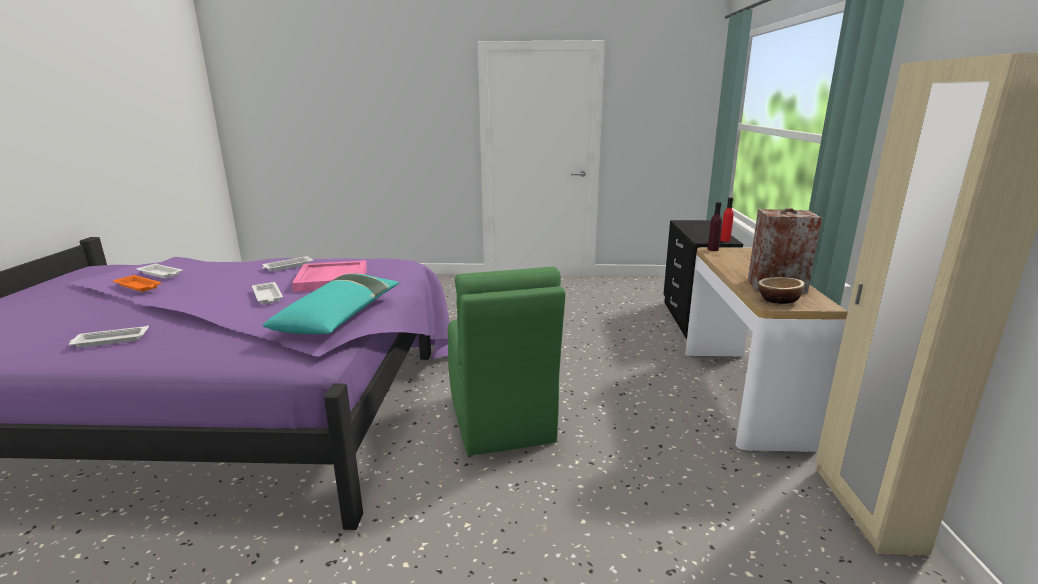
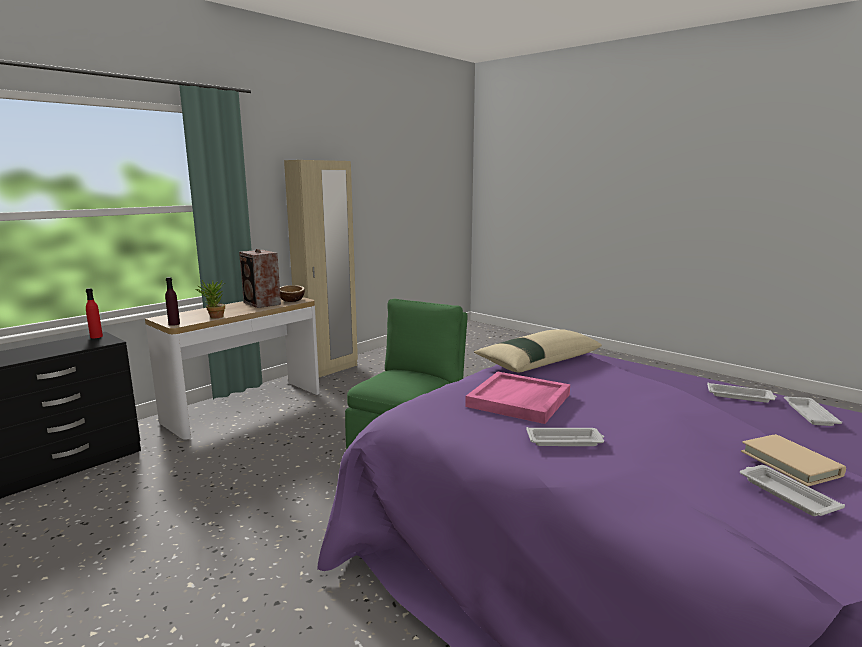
camera: 140 degrees left, 5 degrees down
orange tray [113,275,161,292] -> beige book [741,434,846,486]
white tray [252,282,283,304] -> white tray moved to [784,396,842,426]
turquoise pillow [263,273,399,334] -> beige pillow [474,329,602,372]
none -> potted plant [195,280,225,318]

